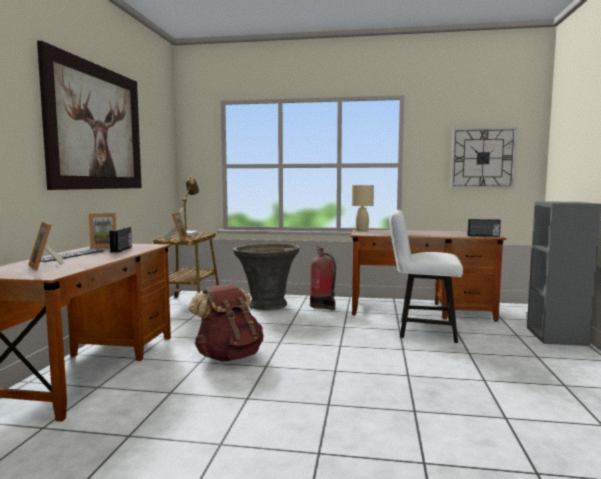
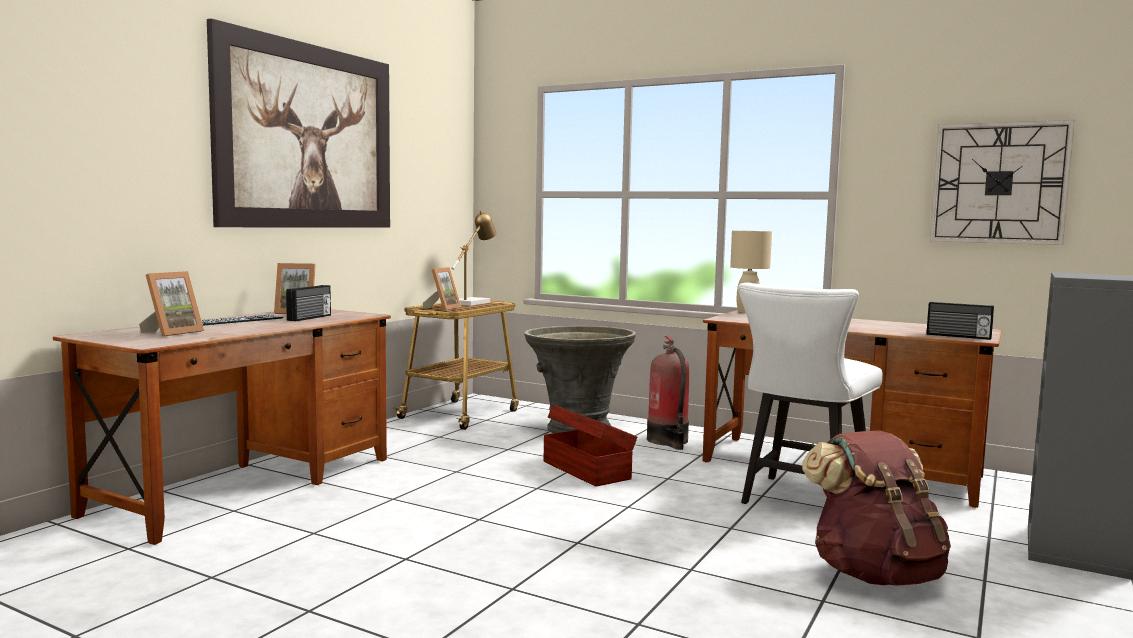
camera: 20 degrees right, 0 degrees up
picture frame [28,222,64,270] -> picture frame turned 135 degrees counterclockwise [139,271,204,337]
brown backpack [189,284,264,361] -> brown backpack moved to [802,431,951,586]
white chair [389,210,463,343] -> white chair turned 90 degrees counterclockwise [738,283,883,504]
none -> brown storage box [544,405,637,486]

